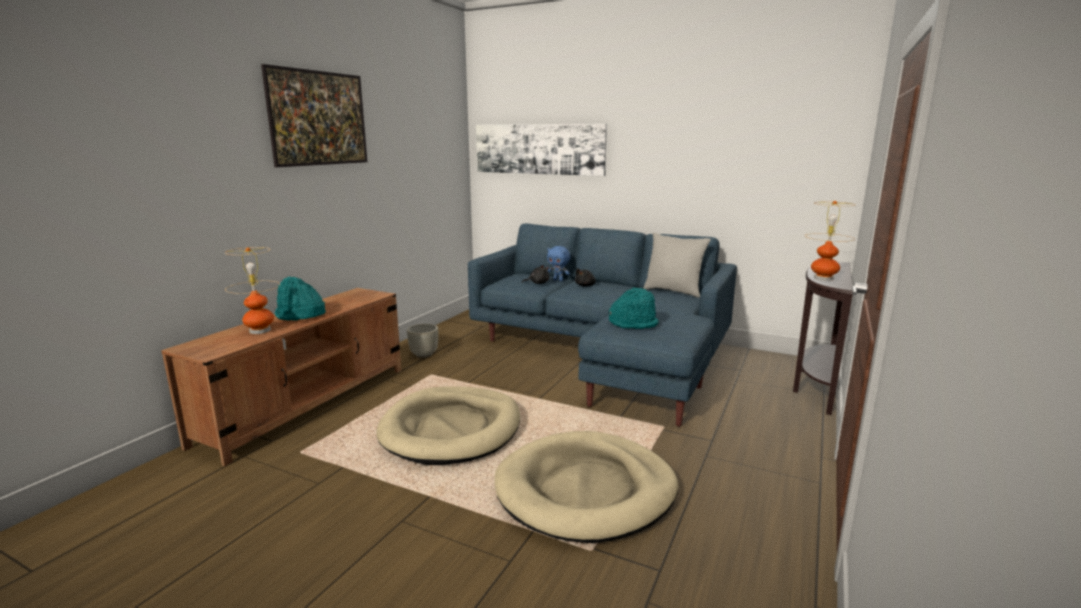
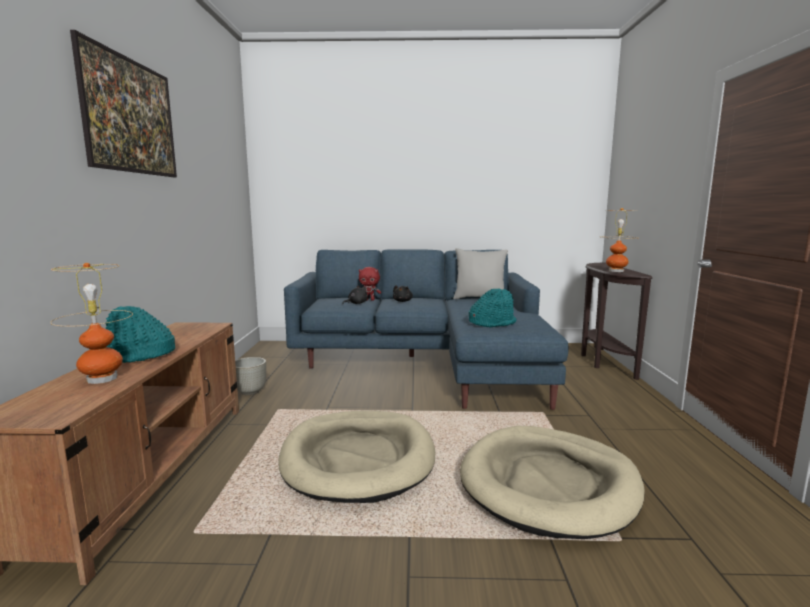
camera: 25 degrees left, 5 degrees down
picture [476,124,607,176] -> none
blue plush toy [547,246,570,281] -> red plush toy [359,267,381,301]

